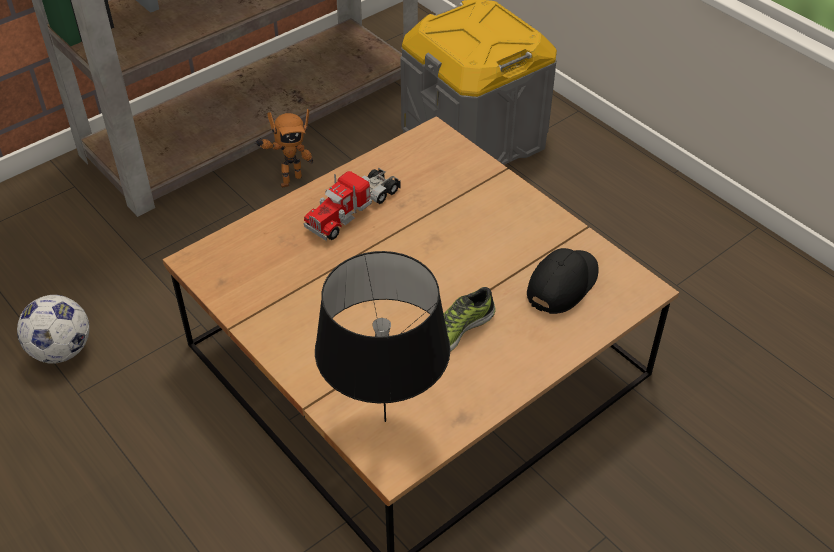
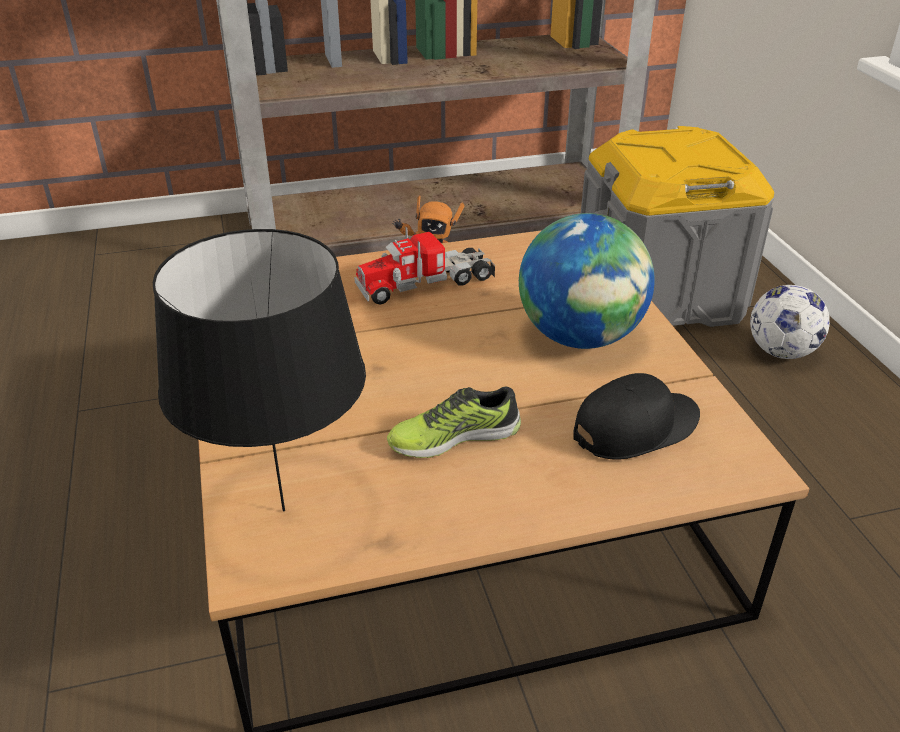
camera: 25 degrees right, 10 degrees down
football [17,295,89,364] -> football moved to [750,285,830,359]
none -> globe [519,213,655,349]

